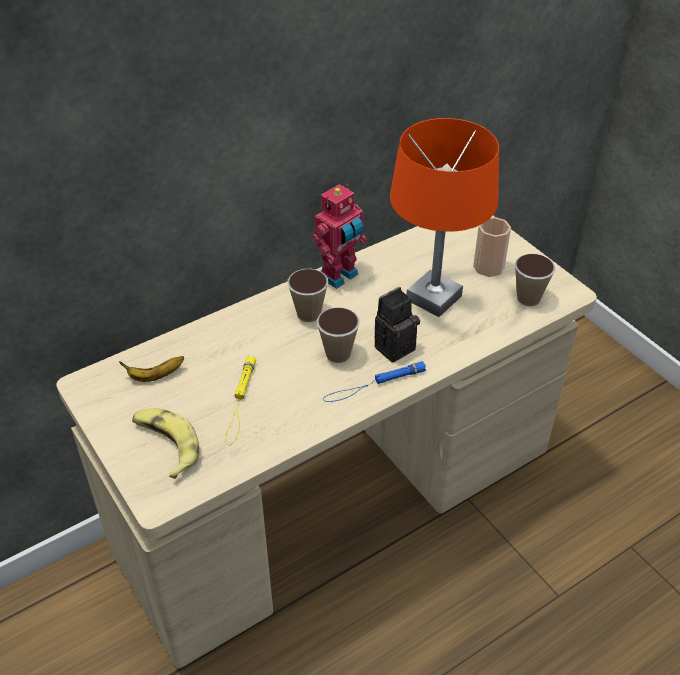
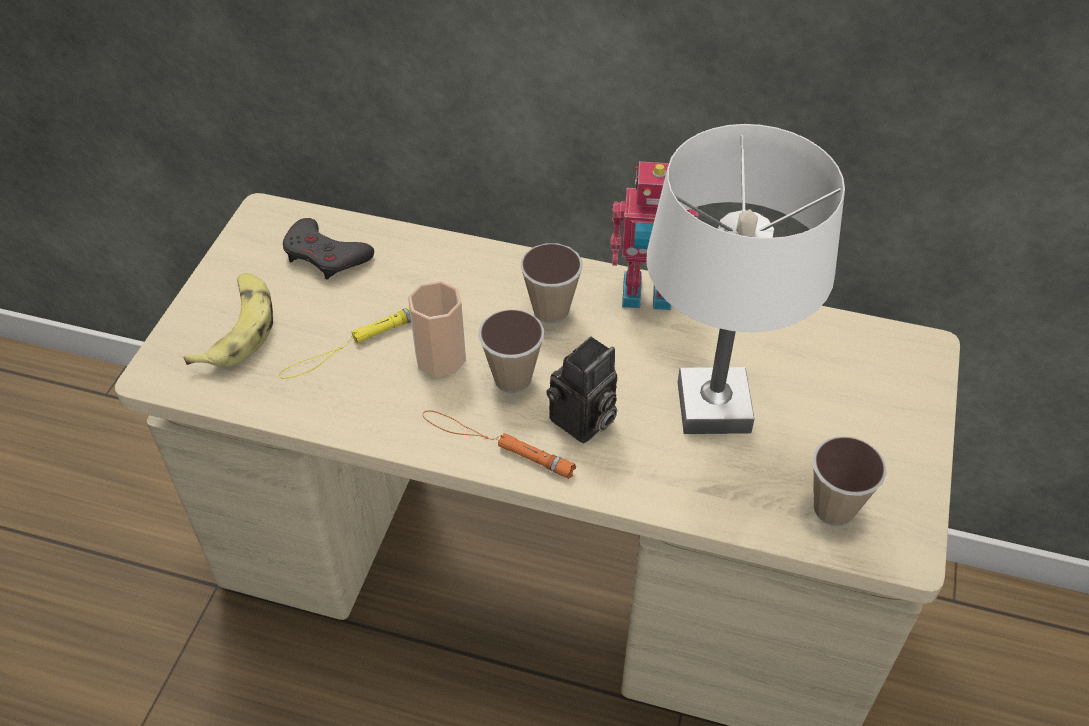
camera: 50 degrees right, 5 degrees up
banana [119,356,184,382] -> grey game controller [283,218,374,280]
blue flashlight [323,361,426,402] -> orange flashlight [423,410,576,479]
camera [375,287,420,362] -> camera turned 120 degrees clockwise [546,336,617,443]
orange table lamp [390,118,499,317] -> white table lamp [646,124,845,434]
cup [473,217,511,277] -> cup moved to [408,281,466,377]

